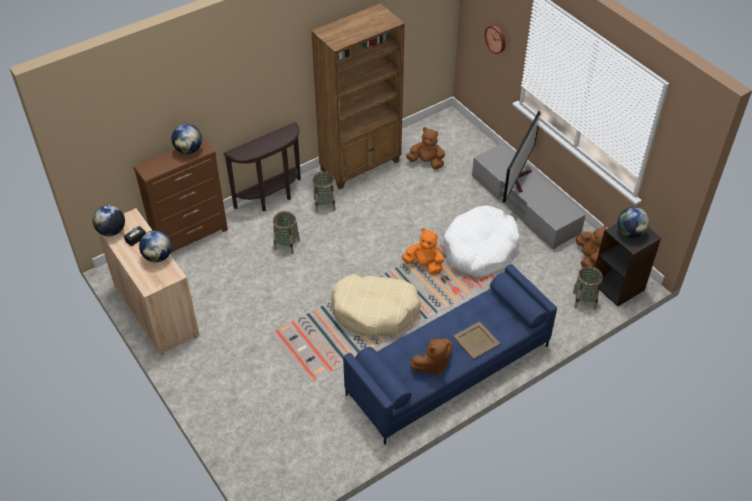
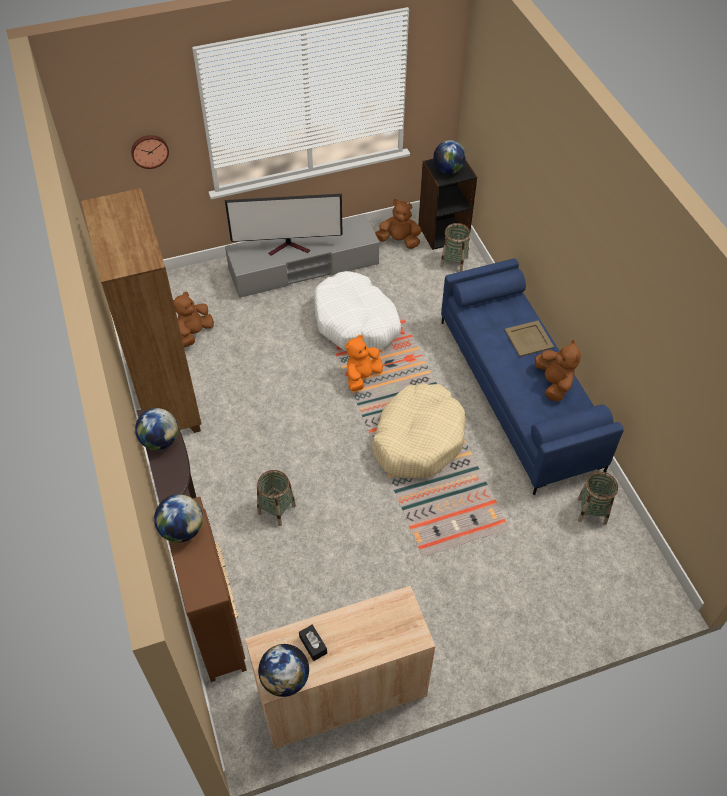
camera: 75 degrees left, 5 degrees up
globe [139,230,172,262] -> globe moved to [135,408,178,450]
basket [312,172,336,212] -> basket moved to [578,472,618,525]
television [503,111,541,203] -> television turned 135 degrees clockwise [225,194,342,256]

